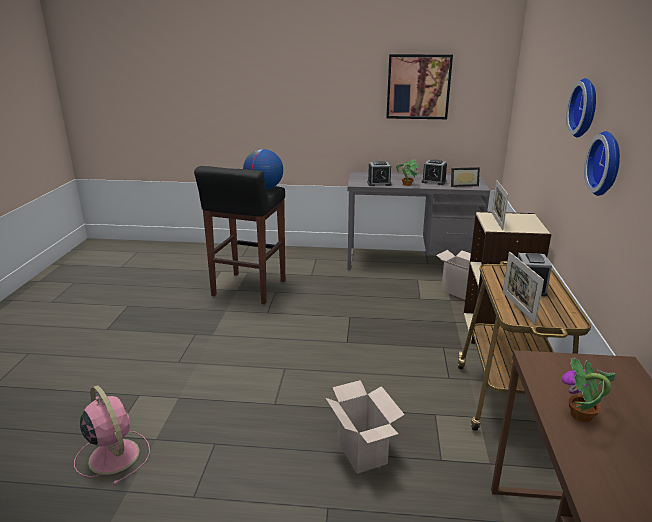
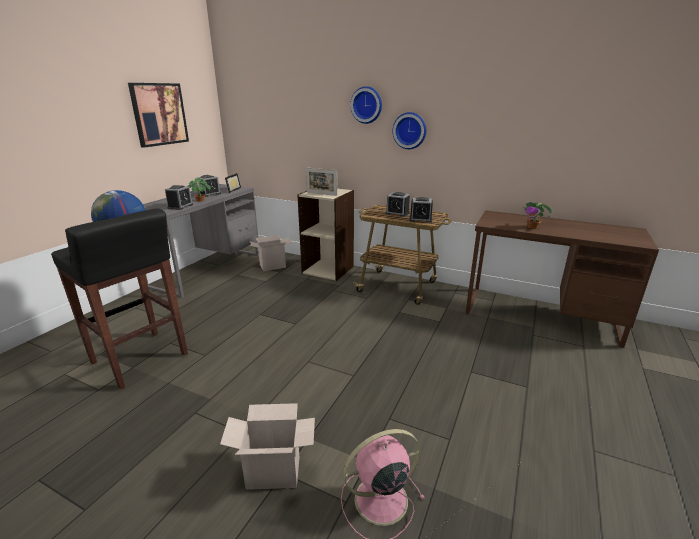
camera: 70 degrees left, 0 degrees up
cardboard box [326,380,405,474] -> cardboard box moved to [220,403,315,490]
picture frame [503,252,544,325] -> alarm clock [409,197,433,223]

